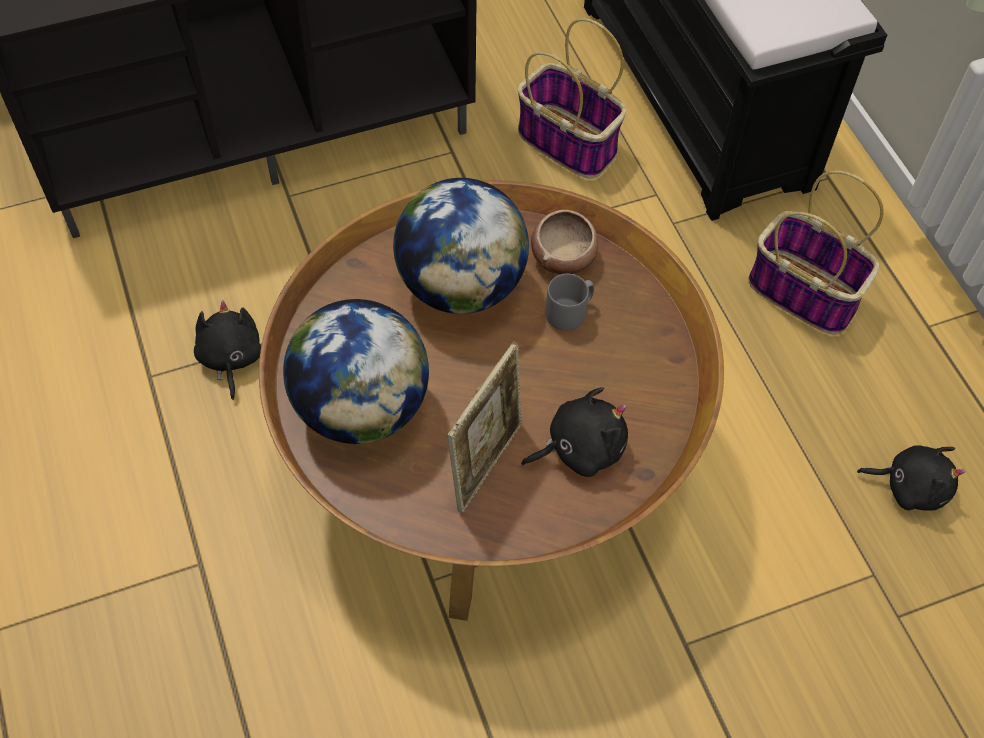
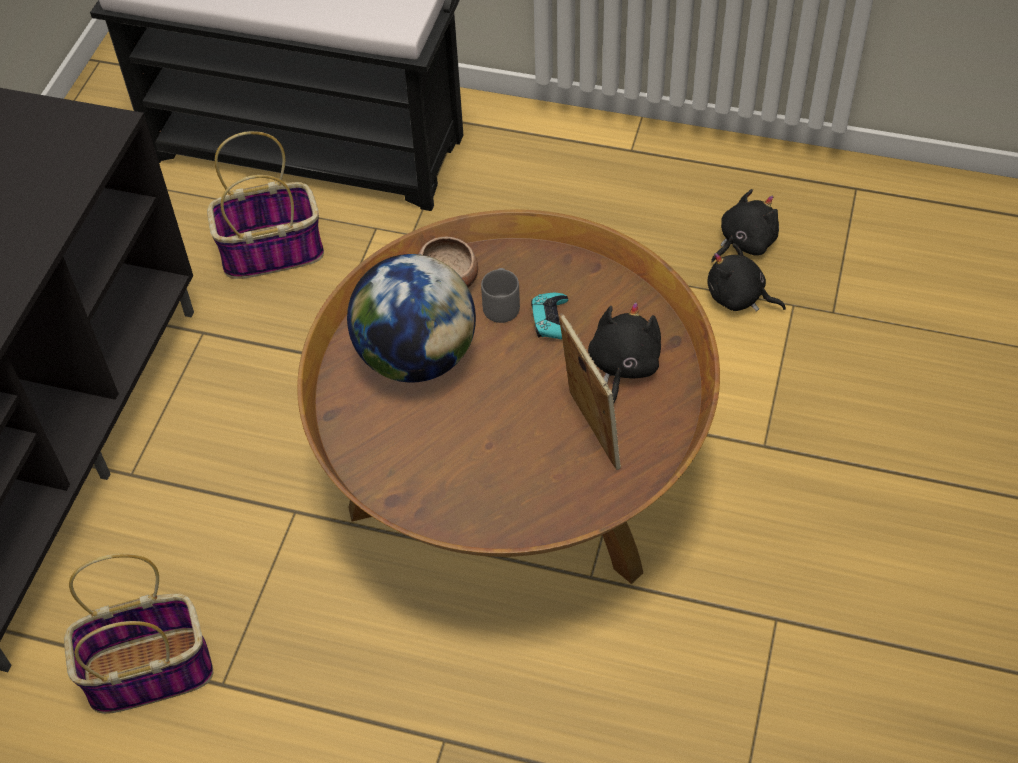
camera: 50 degrees left, 5 degrees down
black plush toy [194,301,261,400] -> black plush toy moved to [707,243,786,312]
globe [283,299,429,444] -> none
basket [748,170,884,335] -> basket moved to [64,554,213,714]
none -> turquoise game controller [531,293,568,340]

